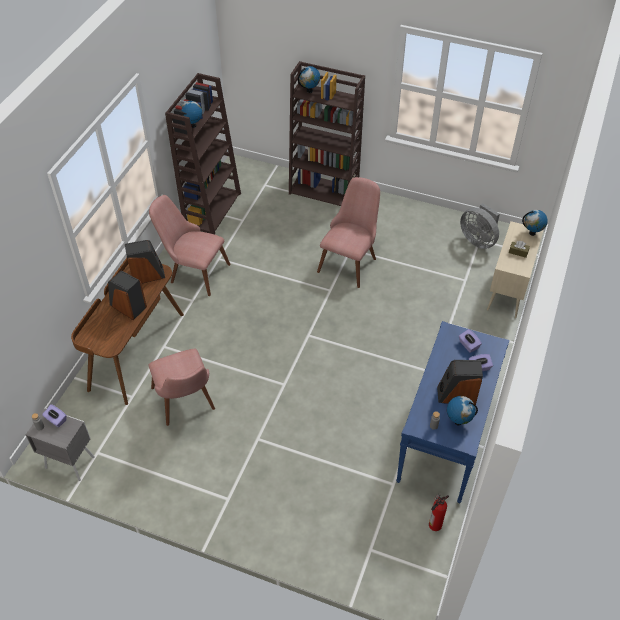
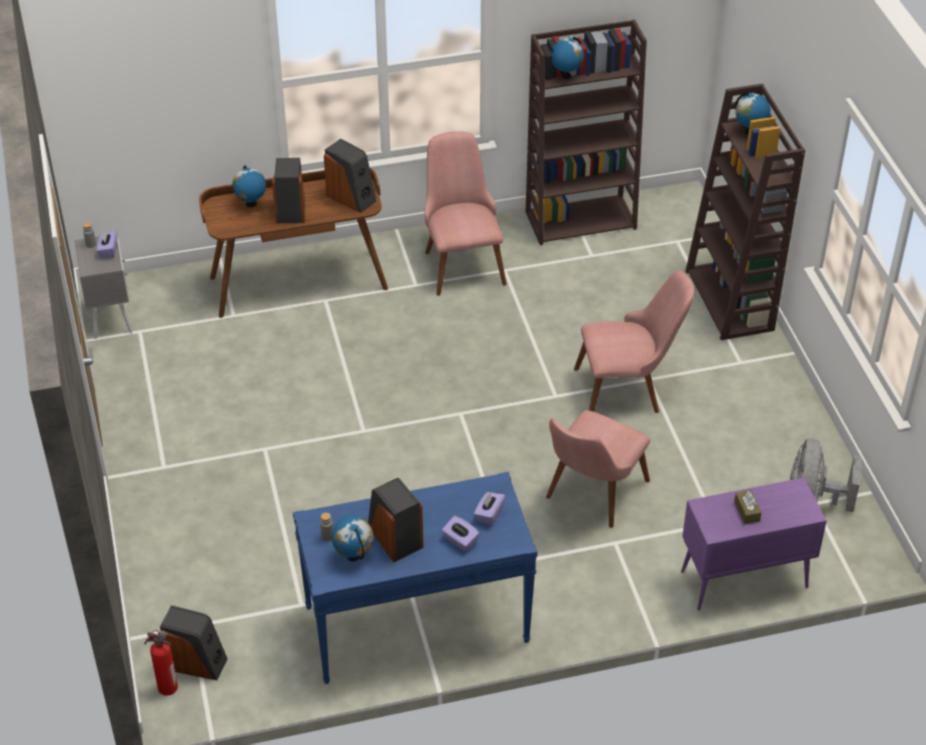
camera: 55 degrees right, 5 degrees down
pink chair [149,349,215,426] -> pink chair moved to [546,410,650,528]
fire extinguisher [429,494,449,531] -> fire extinguisher moved to [144,630,178,696]
beige cabinet [487,221,544,318] -> purple cabinet [681,478,827,611]
globe [522,210,548,236] -> globe moved to [232,166,266,207]
none -> speaker [160,605,227,680]

